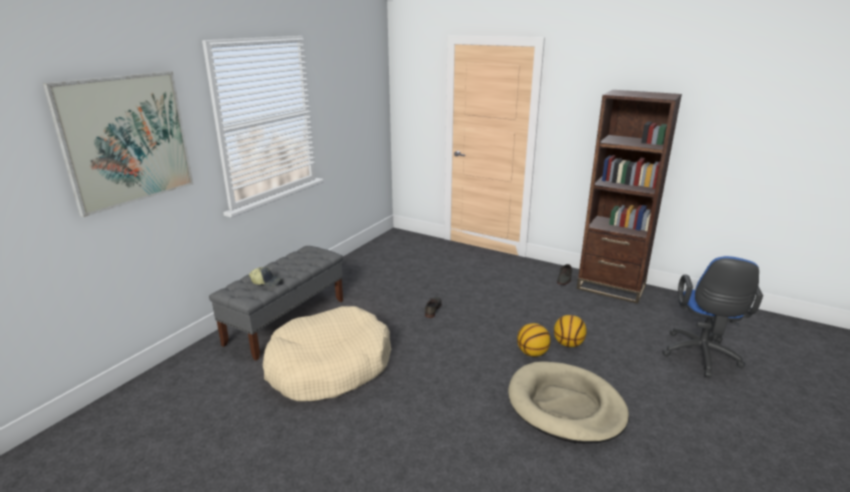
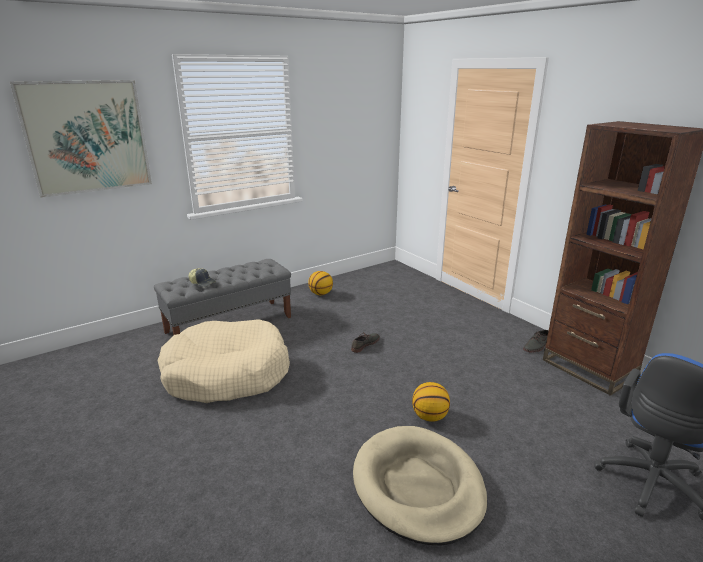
camera: 25 degrees right, 0 degrees up
basketball [554,315,586,347] -> basketball moved to [308,271,333,295]

